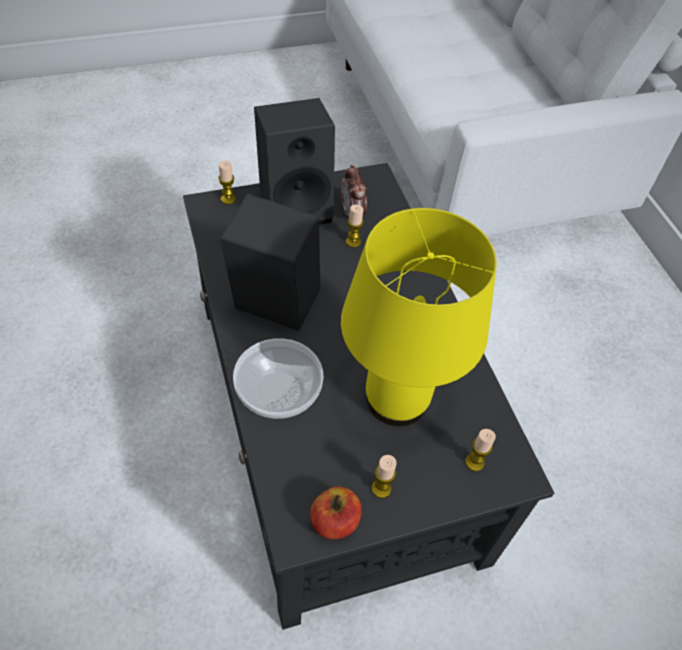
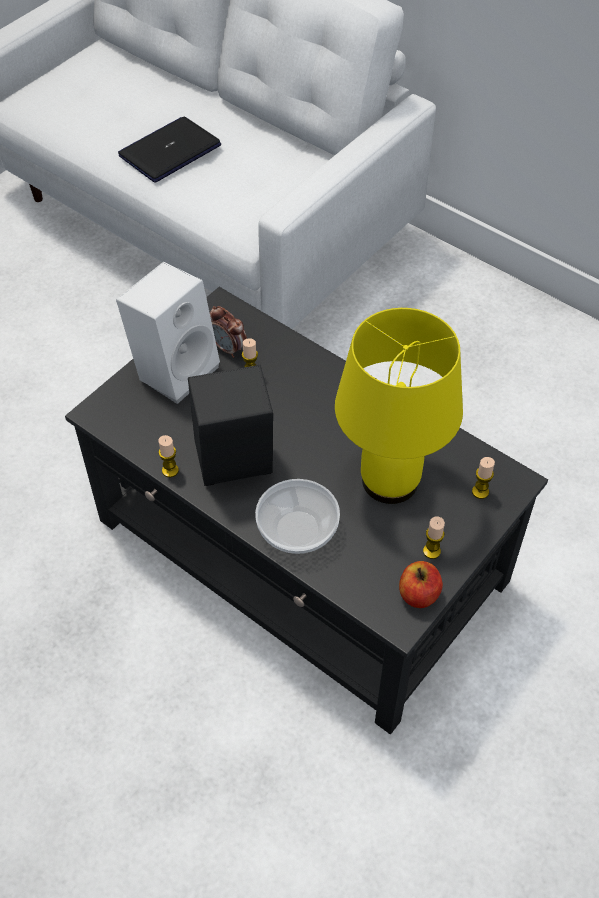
camera: 30 degrees left, 0 degrees up
candle [218,161,236,204] -> candle moved to [158,435,179,477]
black speaker [254,98,335,225] -> white speaker [116,262,220,404]
none -> laptop [118,117,221,183]

